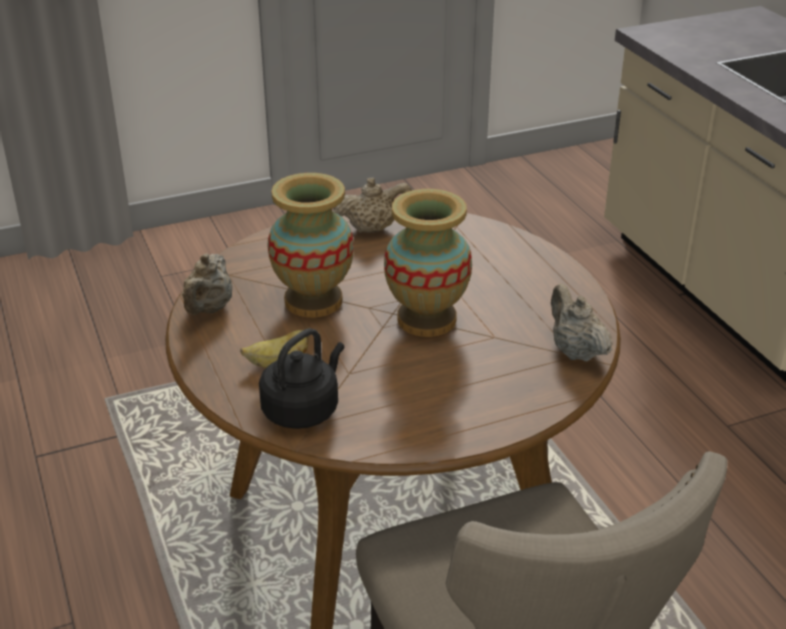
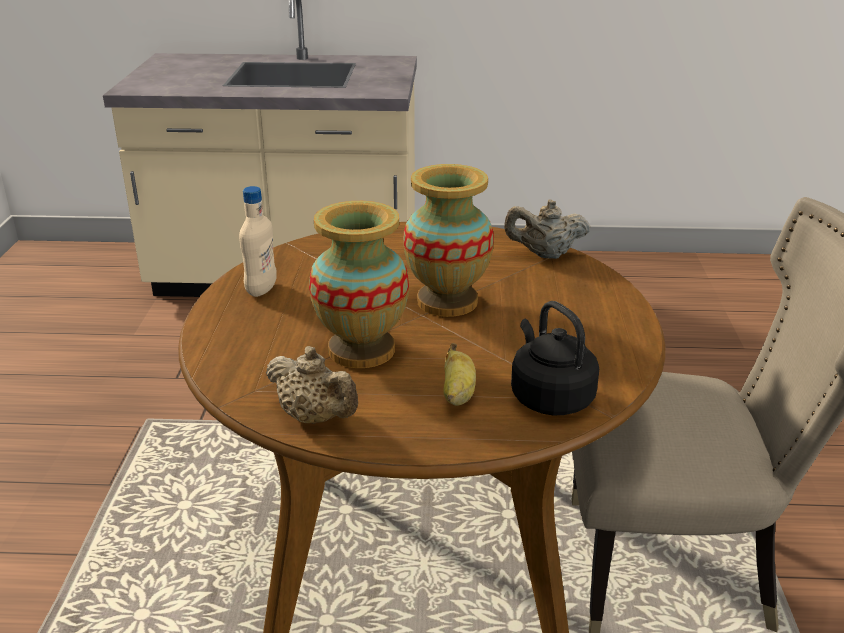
camera: 65 degrees left, 5 degrees down
beige teapot [333,177,412,233] -> beige bottle [239,186,277,297]

